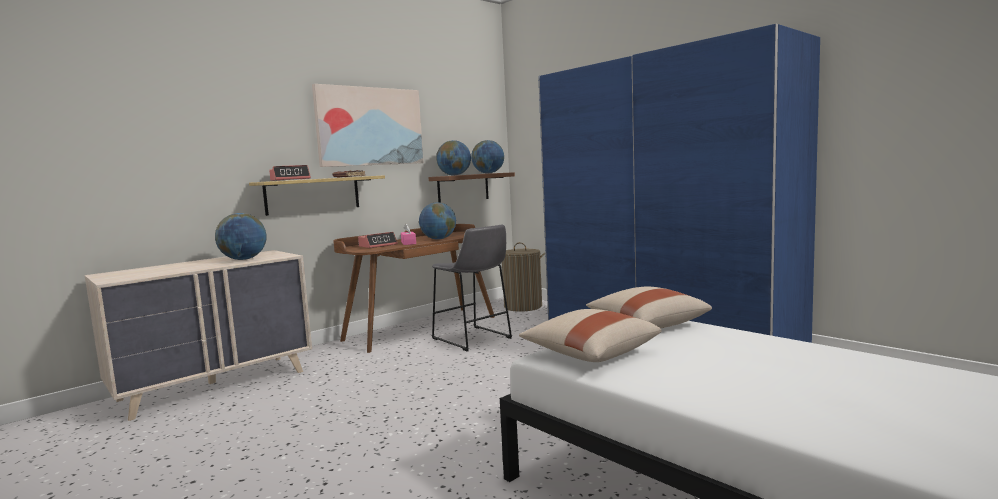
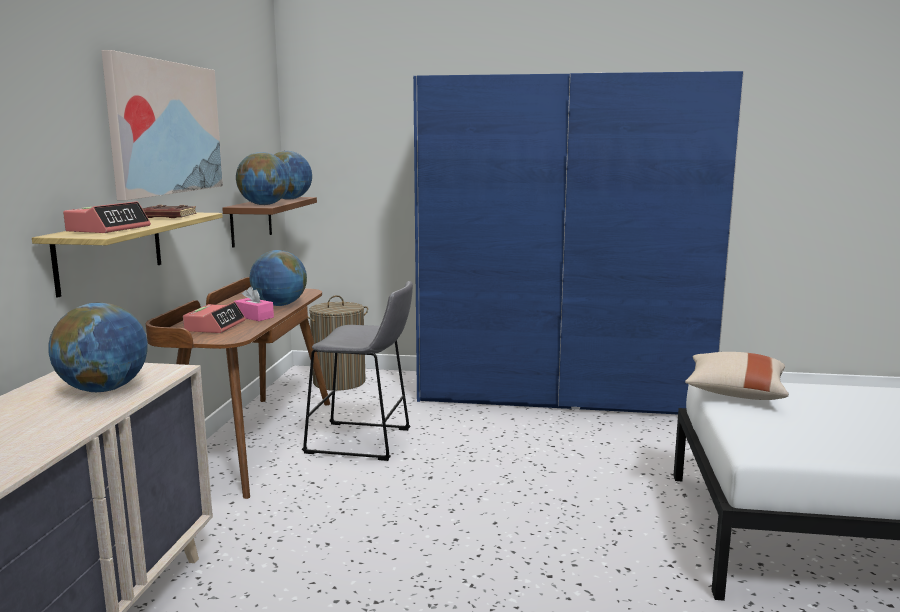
camera: 40 degrees left, 5 degrees up
beige pillow [519,309,661,362] -> none

